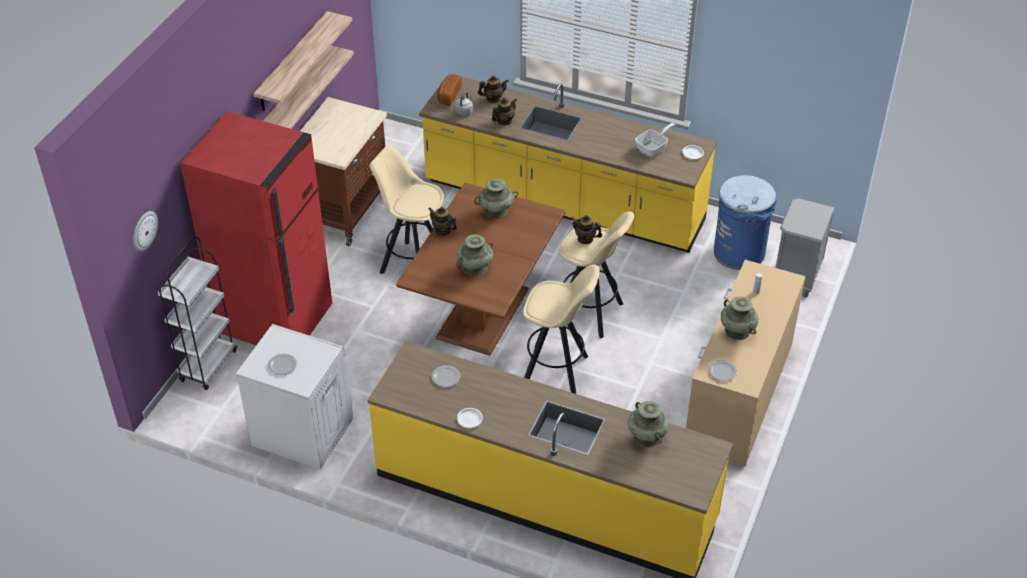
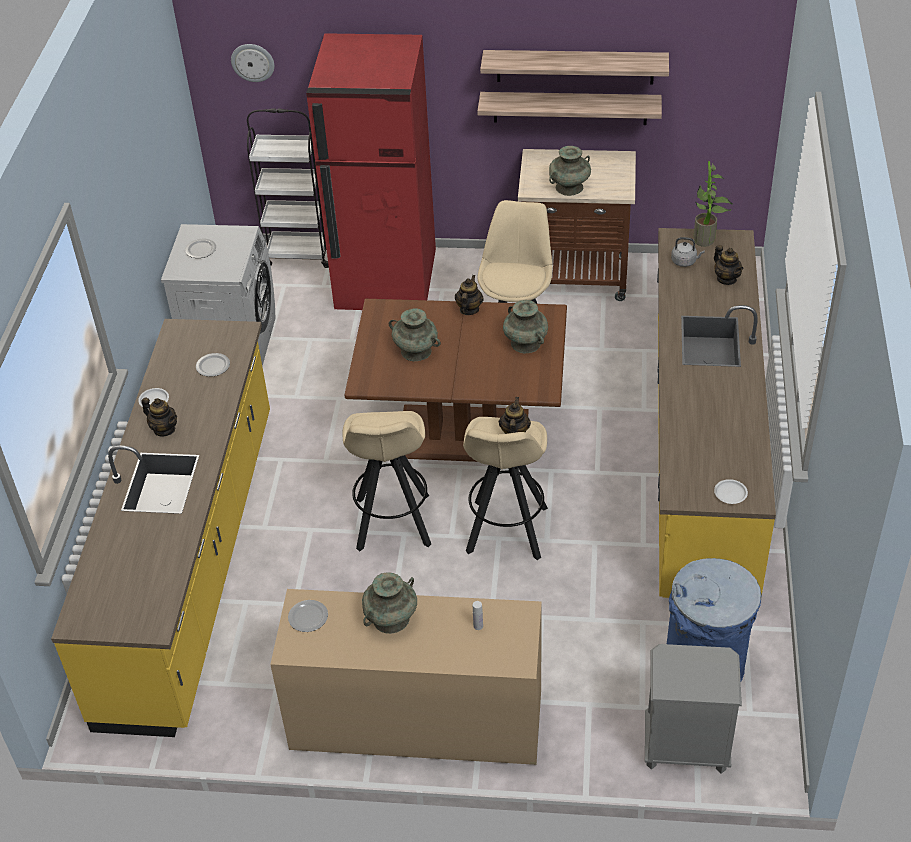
camera: 75 degrees right, 0 degrees up
bread [437,74,462,106] -> potted plant [694,161,733,247]
teapot [492,98,517,125] -> teapot moved to [141,397,177,436]
turquoise vase [628,401,669,447] -> turquoise vase moved to [549,146,591,196]
frying pan [635,123,676,156] -> none

